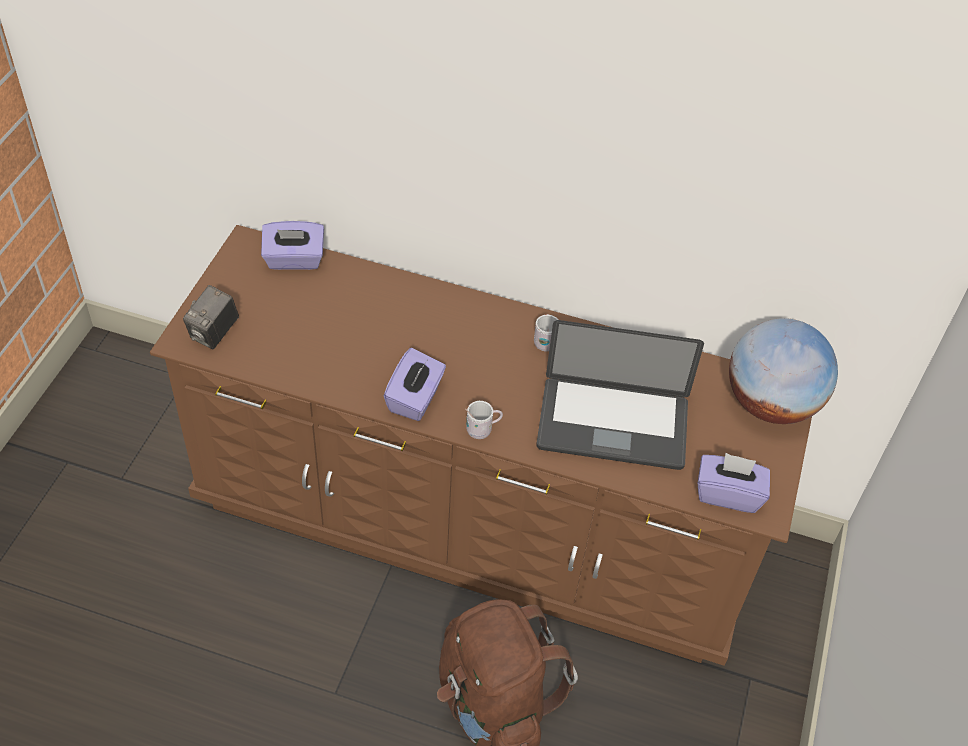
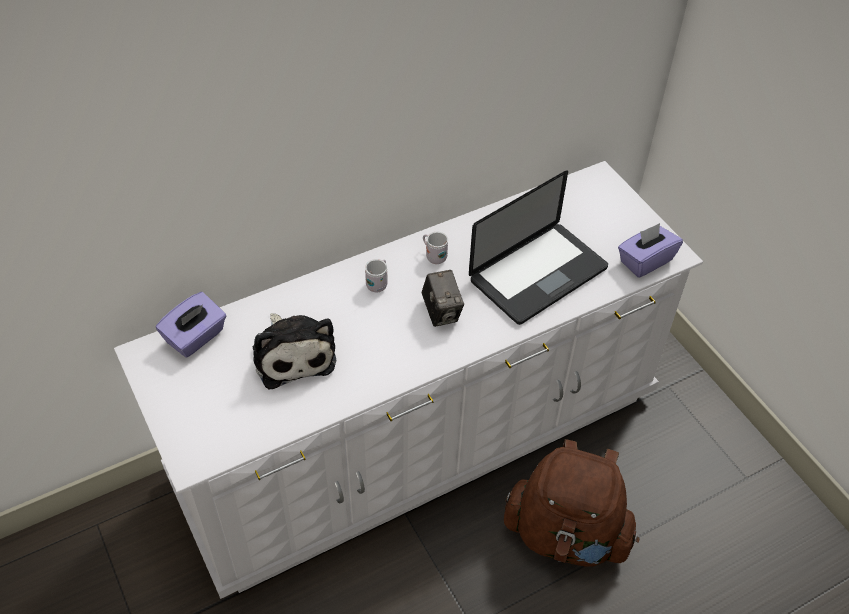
camera: 45 degrees left, 0 degrees up
brown dresser [150,225,812,666] -> white dresser [114,161,703,599]
camera [183,285,239,349] -> camera moved to [422,270,464,327]
purple tissue box [384,348,446,421] -> none
white mug [465,401,503,439] -> white mug moved to [365,259,387,292]
globe [729,318,838,424] -> none
none -> plush toy [253,313,336,389]

